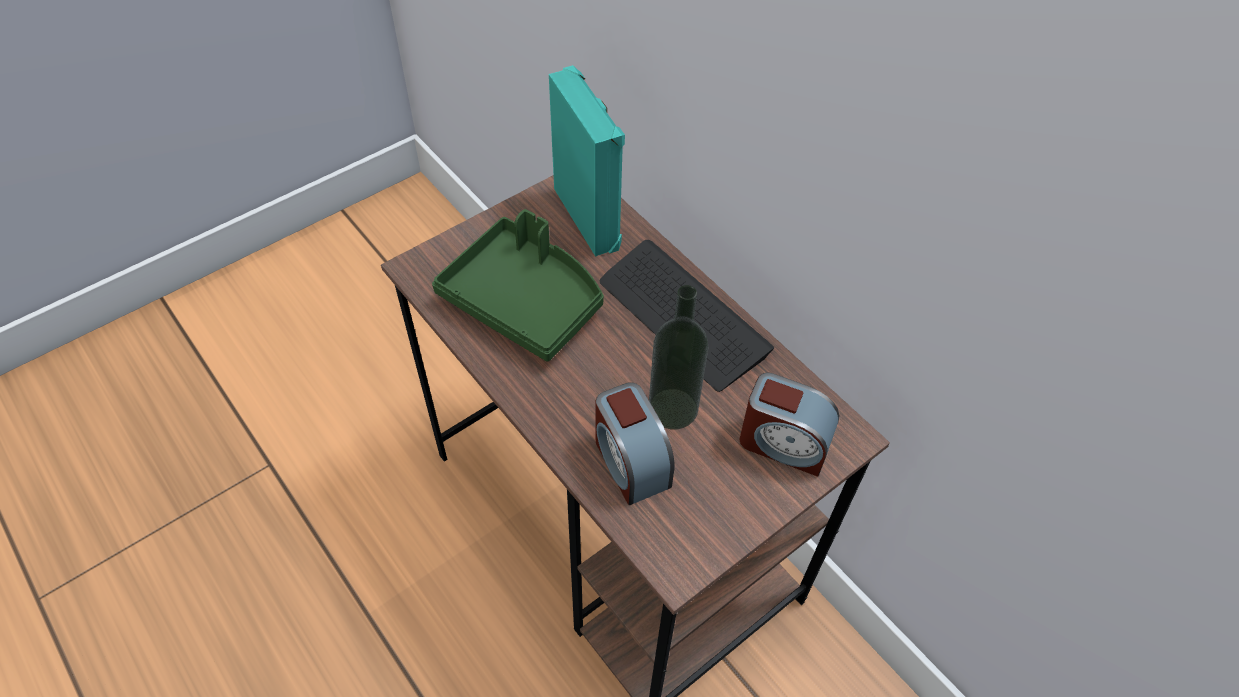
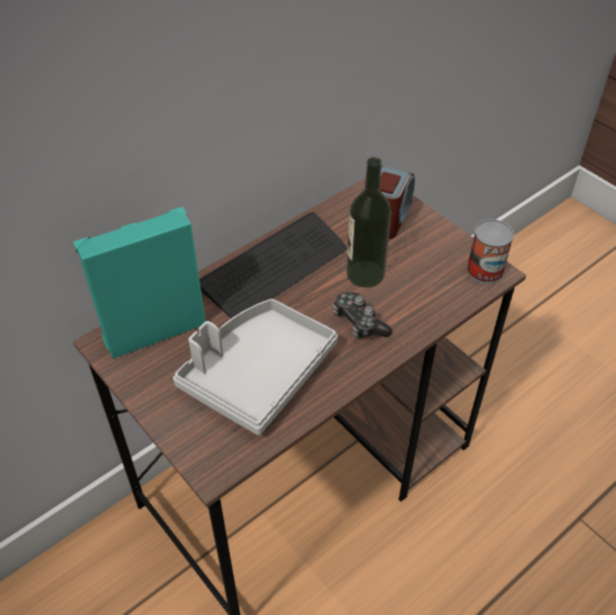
camera: 90 degrees left, 5 degrees down
green tray [432,209,604,361] -> grey tray [173,299,338,435]
alarm clock [596,382,675,505] -> none
none -> game controller [333,292,392,339]
none -> can [467,219,514,283]

